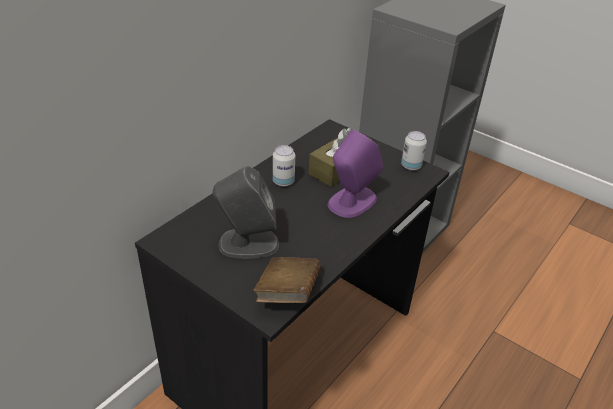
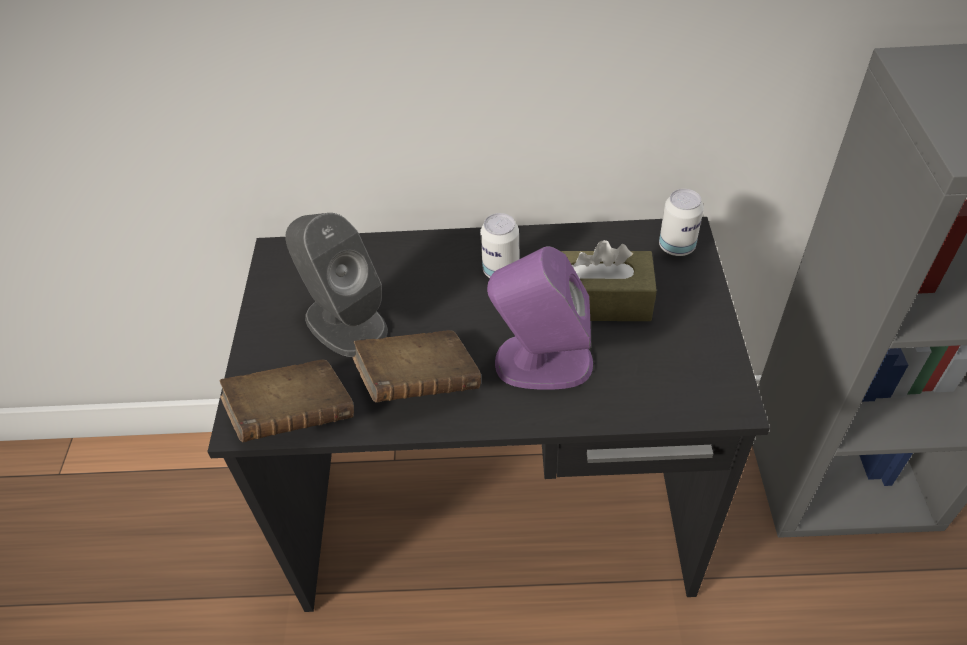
camera: 55 degrees right, 10 degrees up
can [401,131,427,171] -> can moved to [659,189,704,256]
none -> brown book [352,330,481,403]

